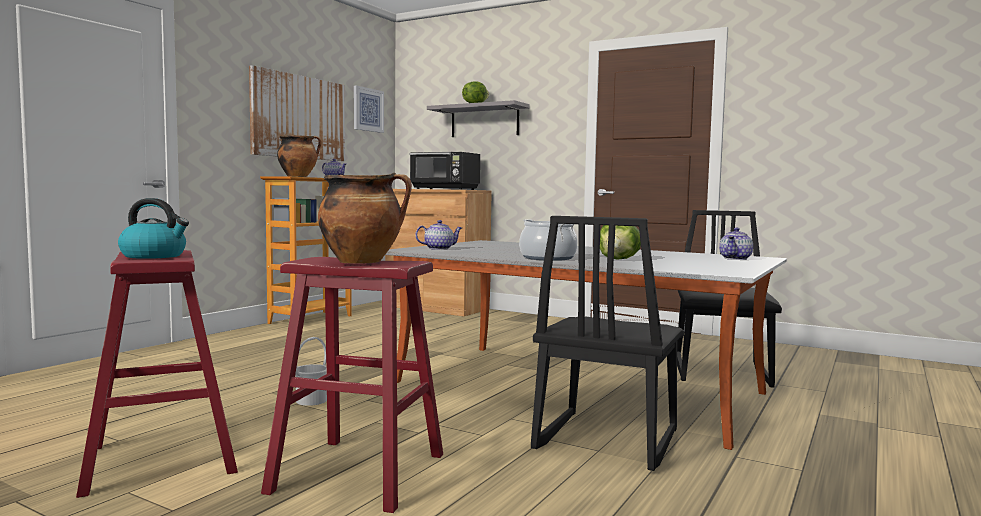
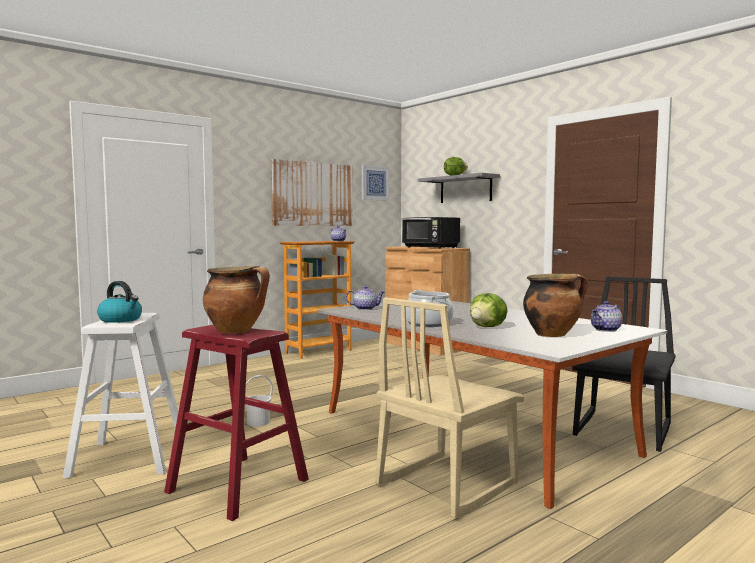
camera: 20 degrees right, 0 degrees up
red stool [76,250,238,498] -> white stool [63,313,186,478]
cooking pot [277,135,321,177] -> cooking pot moved to [523,274,588,337]
black chair [531,216,684,471] -> beige chair [375,298,524,518]

